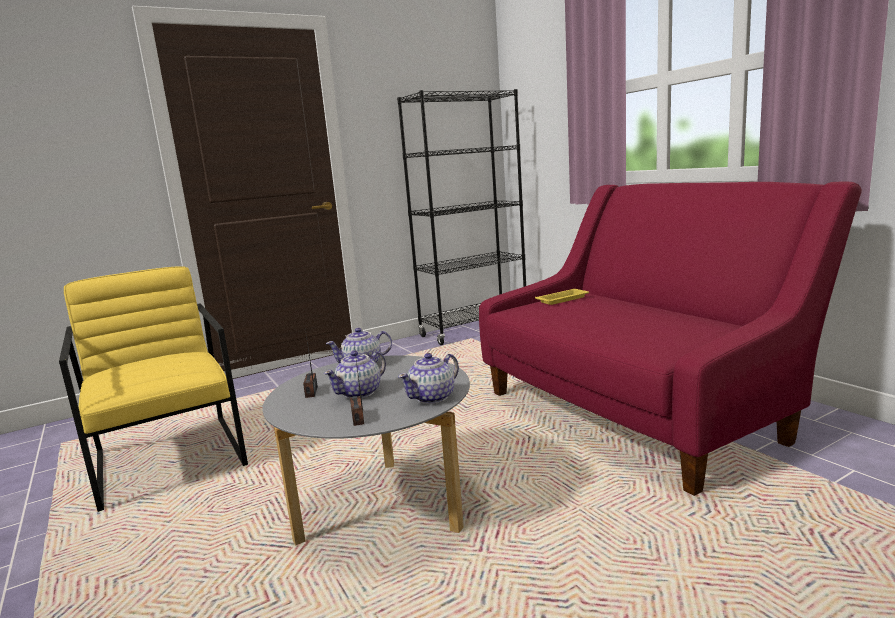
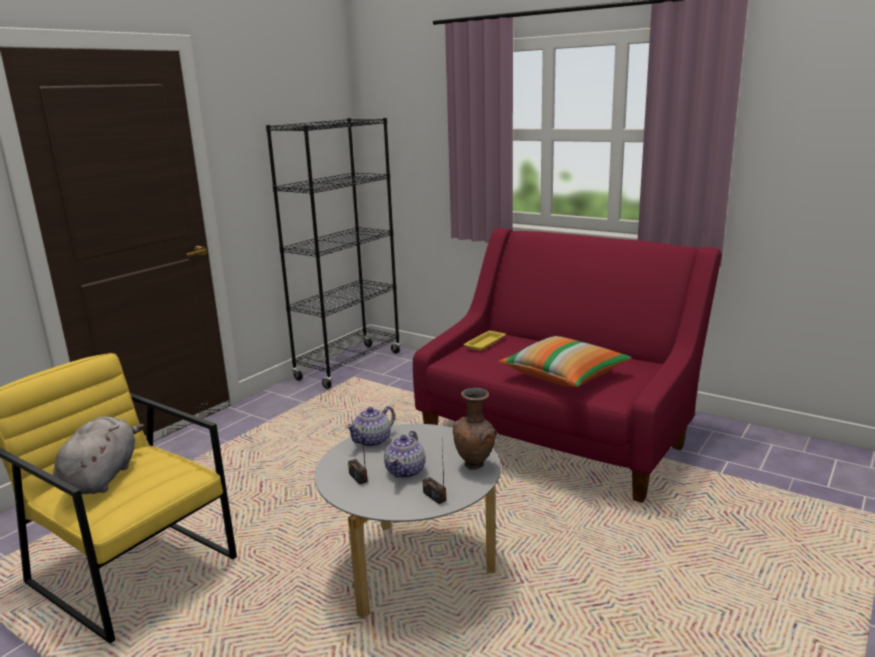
camera: 25 degrees left, 5 degrees up
teapot [398,353,459,404] -> brown vase [453,388,497,470]
none -> grey plush toy [53,416,144,494]
none -> pillow [499,336,632,387]

